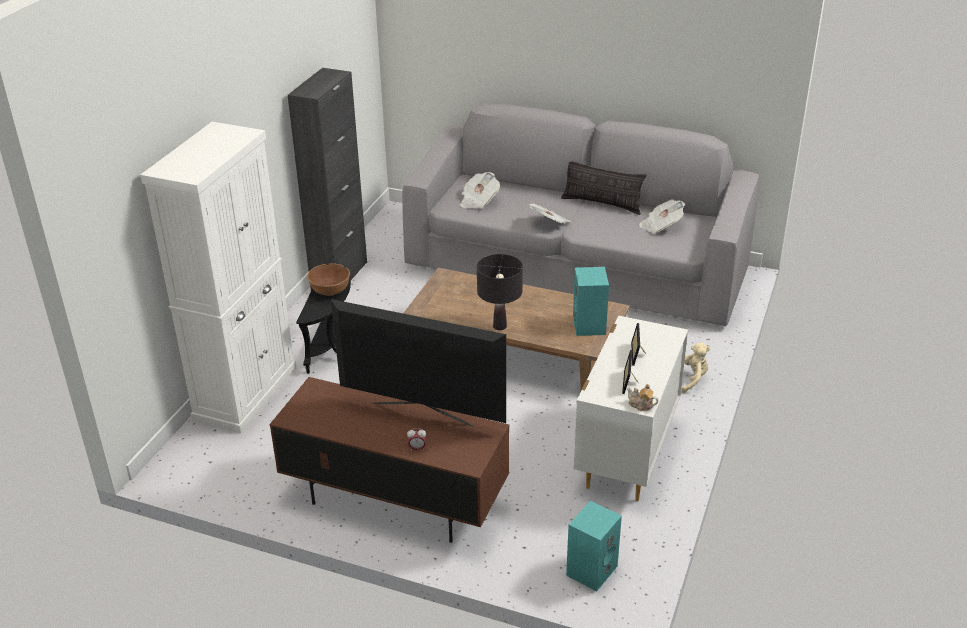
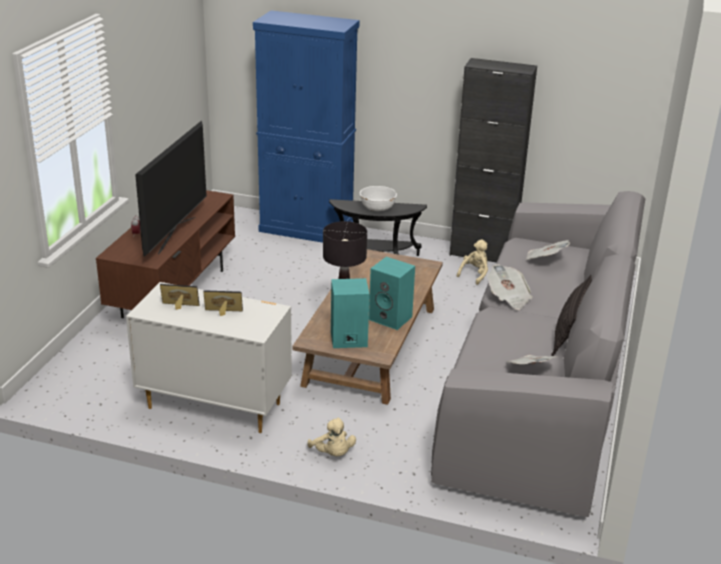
camera: 85 degrees right, 5 degrees down
white cabinet [140,122,296,434] -> blue cabinet [253,10,360,243]
brown bowl [307,263,350,296] -> white bowl [360,186,397,211]
turquoise speaker [566,501,622,591] -> turquoise speaker moved to [369,257,415,330]
teapot [627,384,658,411] -> none
none -> beige plush toy [457,239,488,285]

